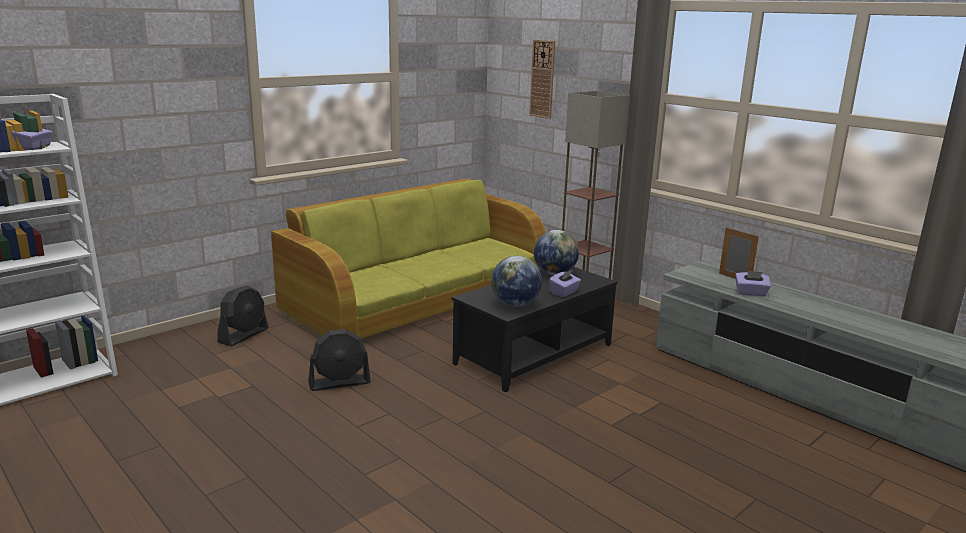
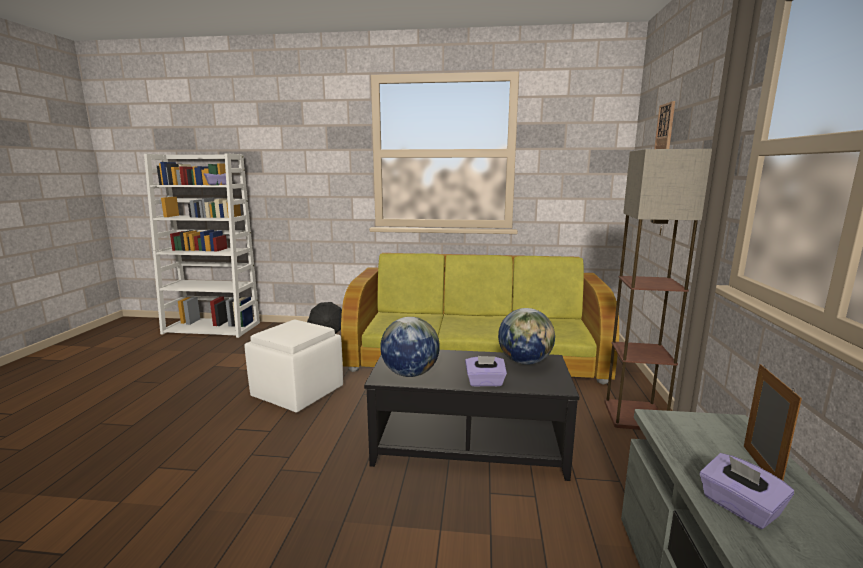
camera: 50 degrees right, 5 degrees down
black fan [308,329,371,391] -> white ottoman [244,320,343,413]

